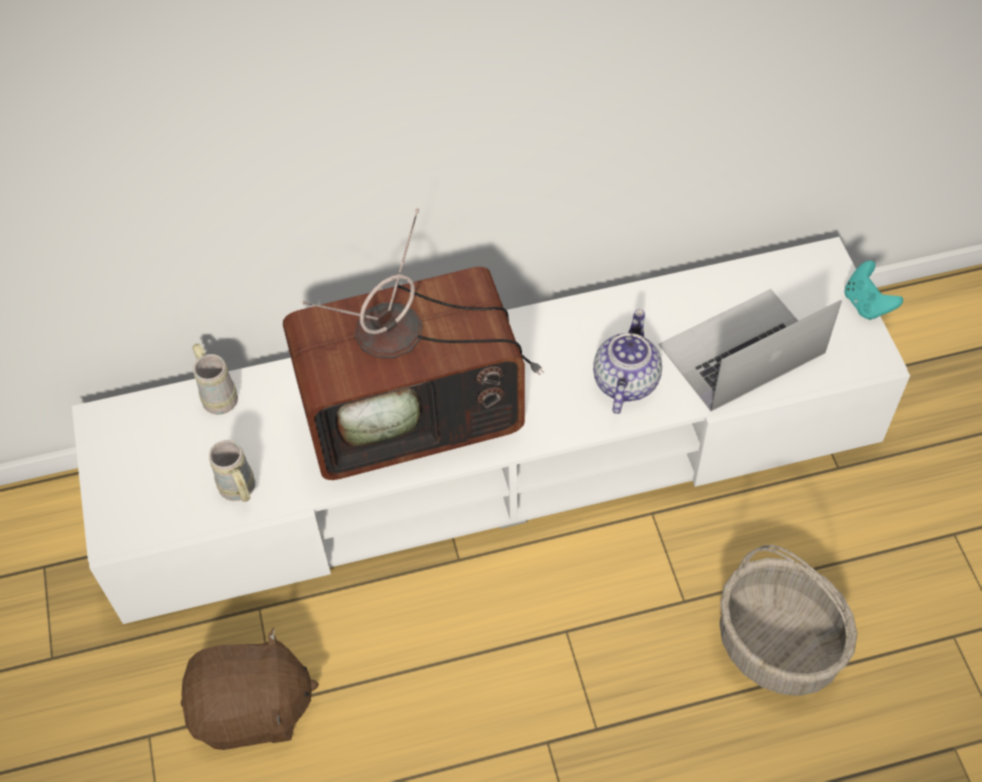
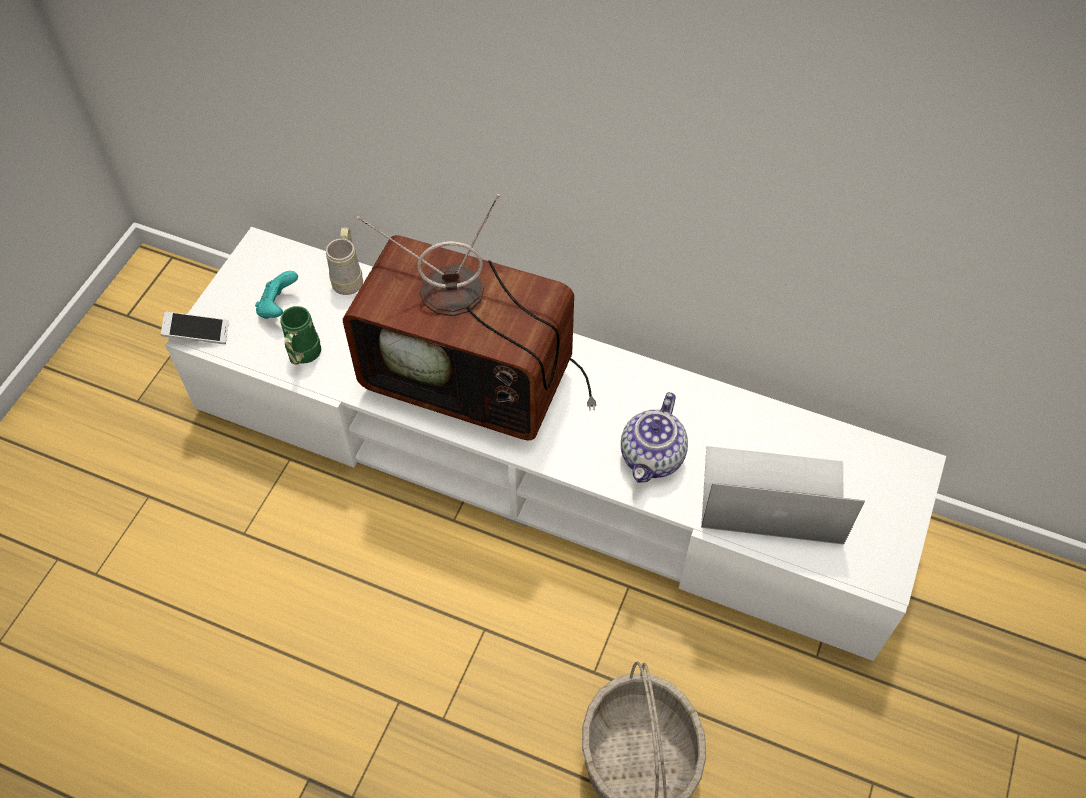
camera: 35 degrees right, 0 degrees up
brown plush toy [181,627,319,750] -> none
beige mug [209,440,255,502] -> green mug [281,306,321,365]
teapot [593,309,662,414] -> teapot turned 150 degrees clockwise [621,392,688,483]
turquoise game controller [844,260,903,320] -> turquoise game controller moved to [255,271,298,319]
none -> phone [161,311,229,344]

